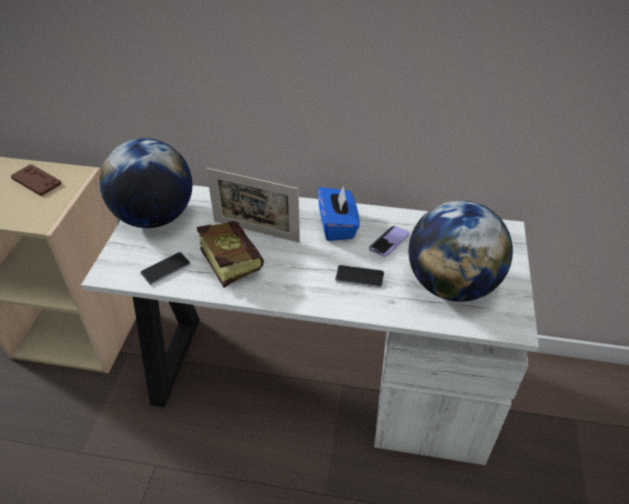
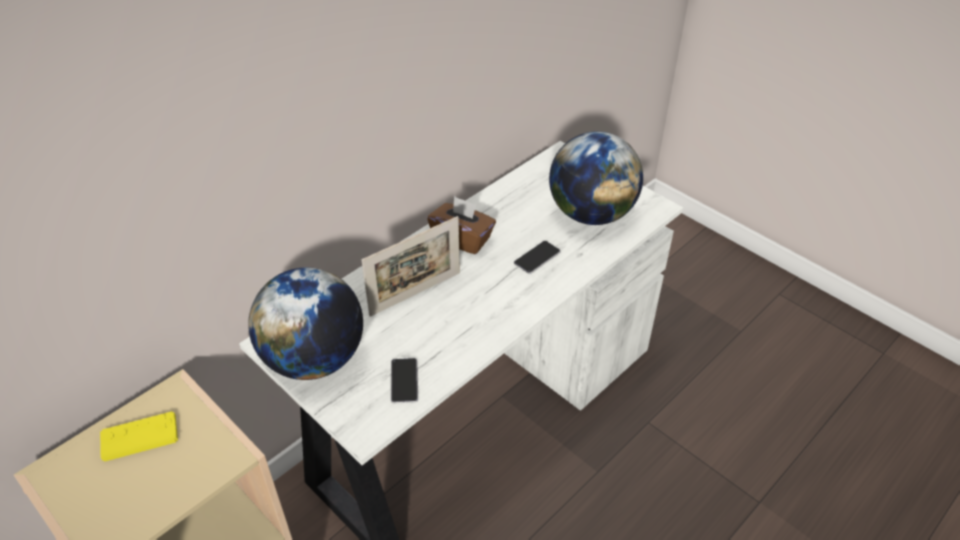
camera: 55 degrees left, 0 degrees up
brown game controller [11,164,61,196] -> yellow game controller [100,411,178,462]
book [197,221,264,288] -> none
blue tissue box [318,185,360,241] -> brown tissue box [427,196,496,254]
phone [369,226,409,257] -> none

